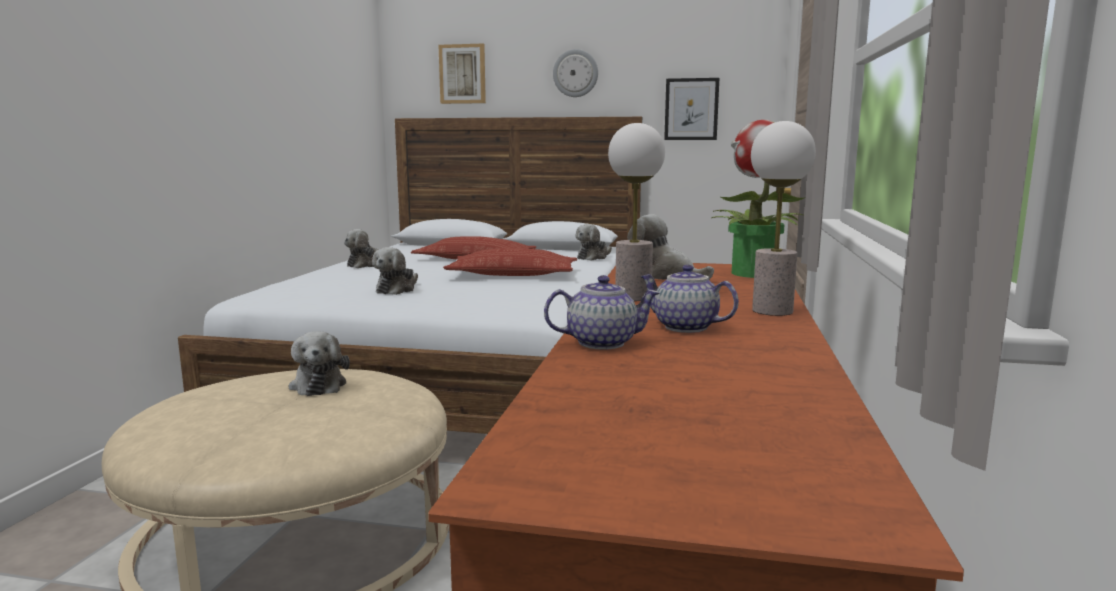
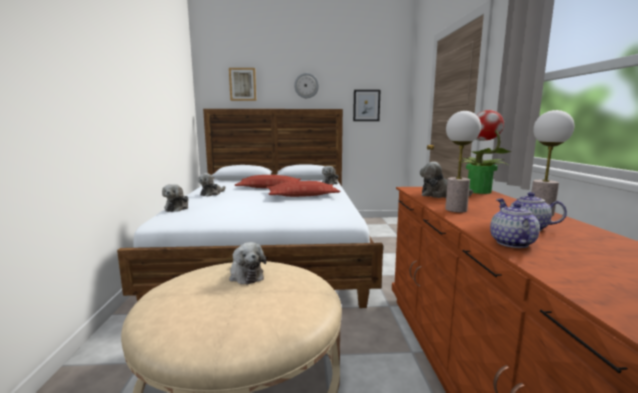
camera: 15 degrees left, 0 degrees up
plush toy [372,247,418,295] -> plush toy moved to [162,184,188,212]
teapot [544,275,660,350] -> teapot turned 60 degrees counterclockwise [490,203,540,248]

